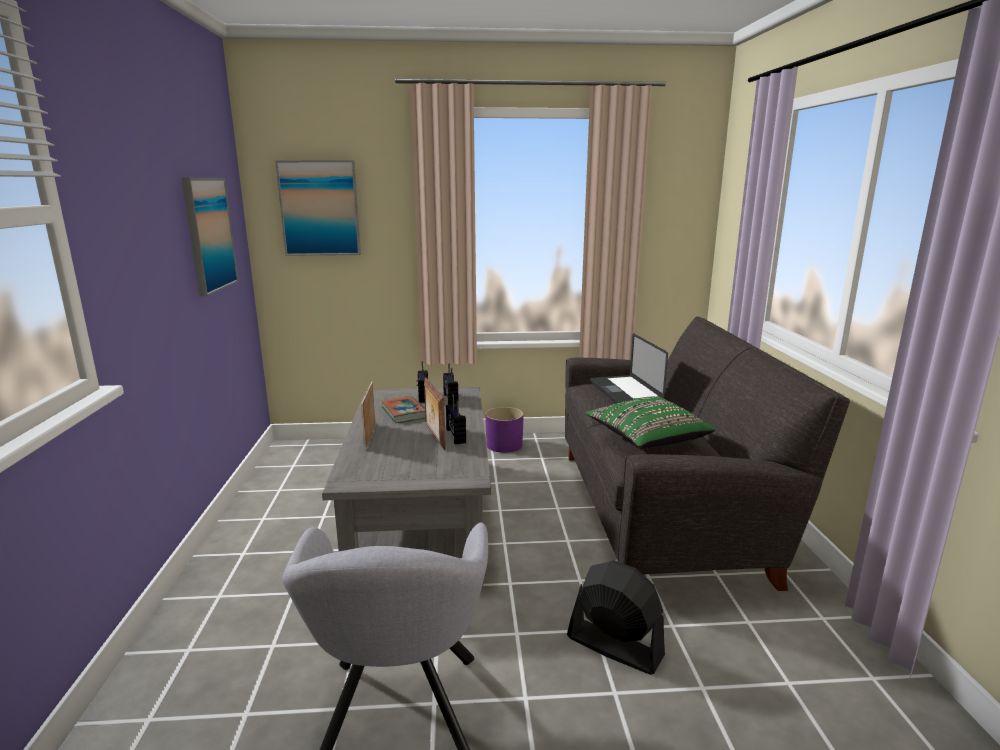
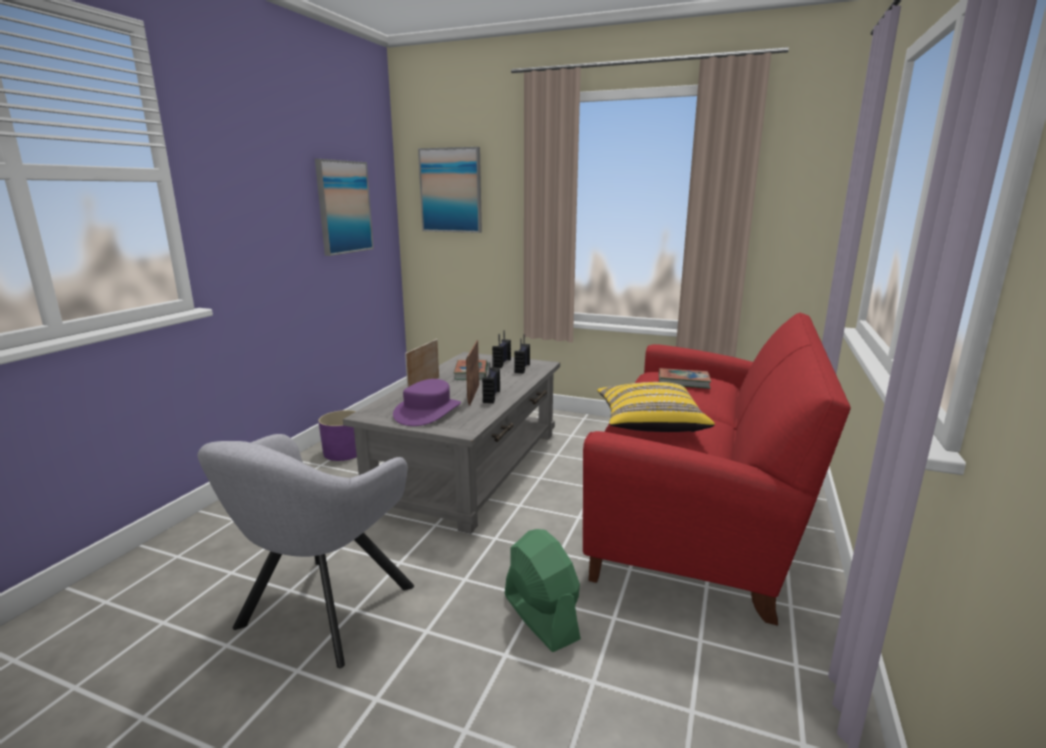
camera: 25 degrees right, 0 degrees up
purple planter [485,407,524,453] -> purple planter moved to [318,410,357,461]
grey sofa [565,316,850,591] -> red sofa [583,312,851,626]
black fan [567,561,665,675] -> green fan [505,529,581,652]
green pillow [585,397,715,447] -> yellow pillow [597,382,715,432]
laptop [590,333,668,404] -> book [659,368,711,389]
none -> purple hat [393,379,461,426]

